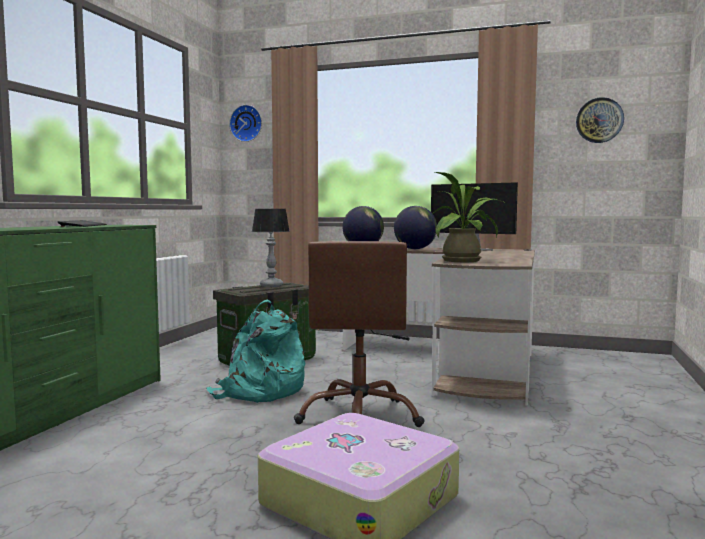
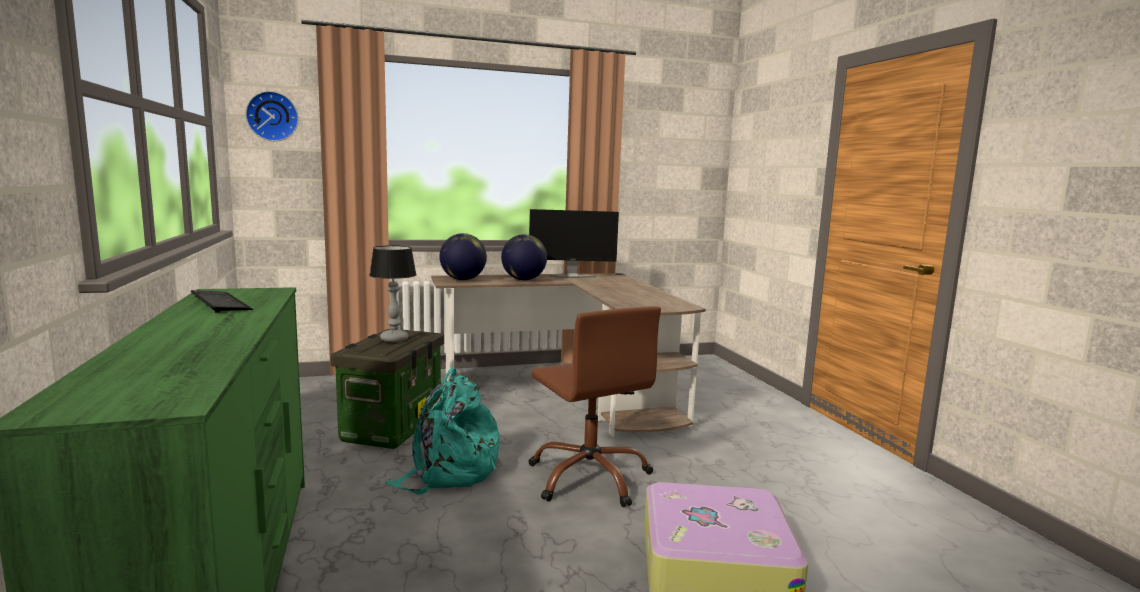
camera: 35 degrees left, 5 degrees up
potted plant [431,172,506,262] -> none
wall clock [576,97,624,143] -> none

